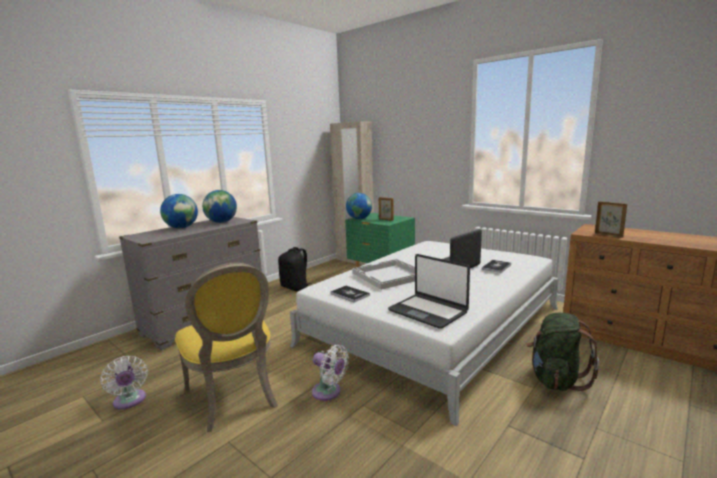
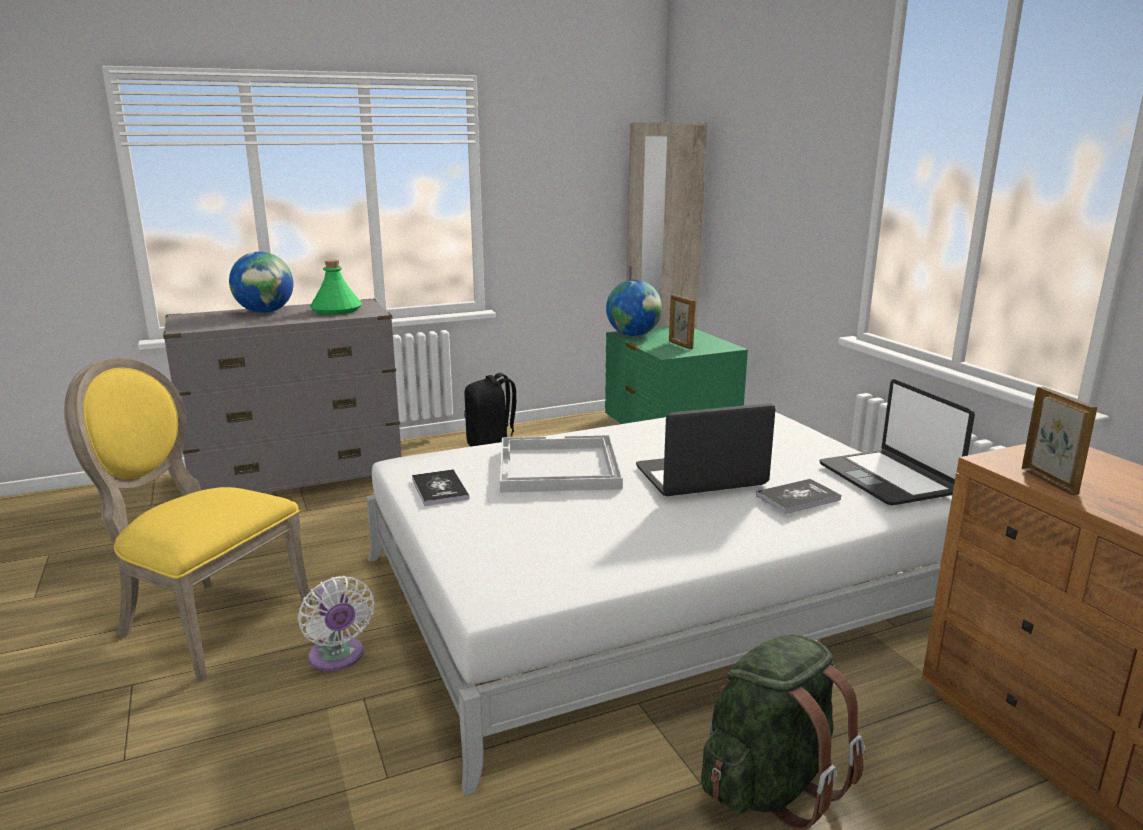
camera: 25 degrees right, 5 degrees up
white fan [100,356,148,409] -> none
yellow chair [175,263,278,432] -> yellow chair turned 120 degrees clockwise [64,358,312,682]
globe [202,190,237,223] -> green bottle [309,260,362,315]
laptop [388,254,470,329] -> laptop moved to [819,379,975,505]

